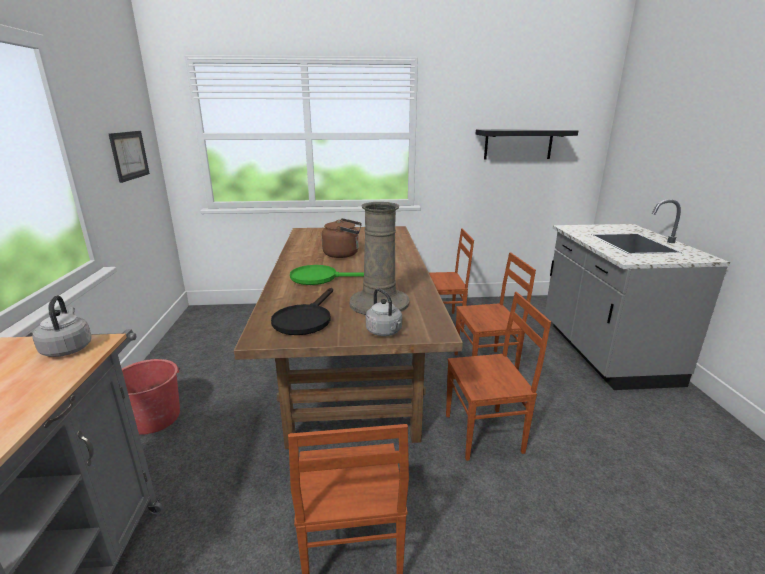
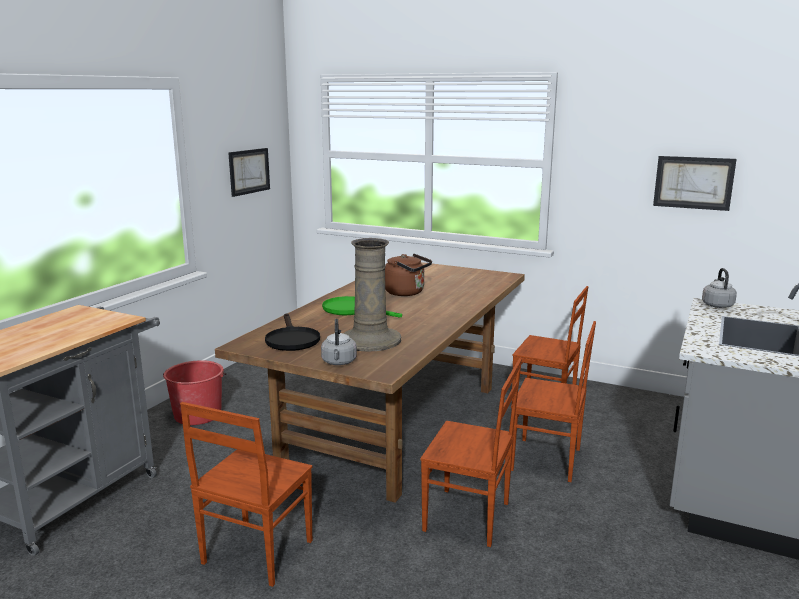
camera: 30 degrees right, 5 degrees down
grey kettle [33,295,92,357] -> grey kettle moved to [702,268,737,308]
black frying pan [271,288,333,335] -> black frying pan turned 60 degrees counterclockwise [265,313,320,351]
black shelf [476,129,578,159] -> picture [653,156,737,211]

